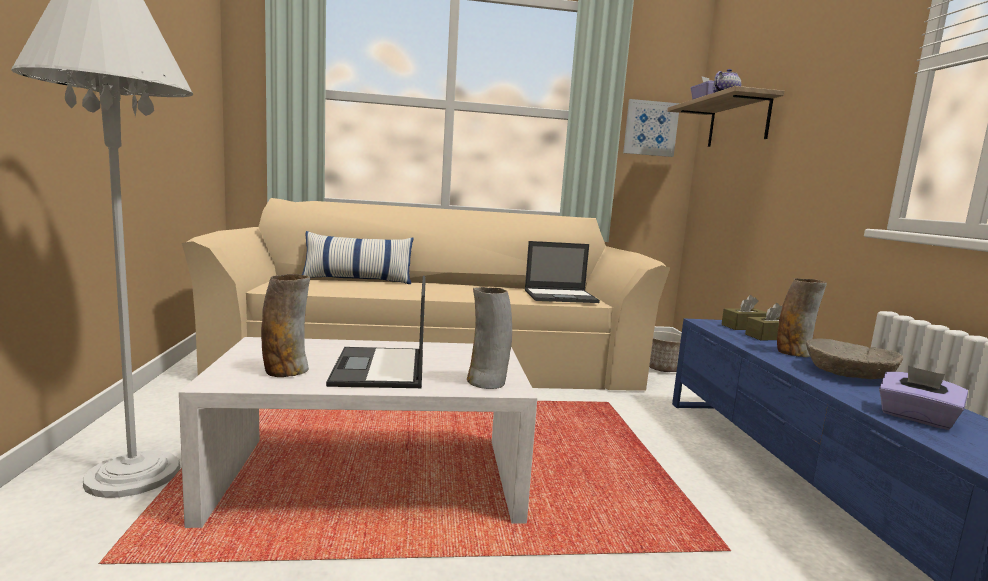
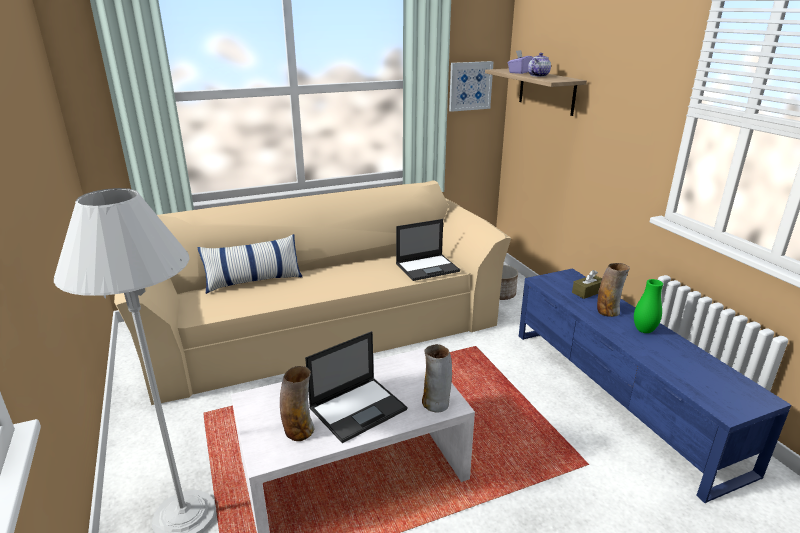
camera: 15 degrees left, 15 degrees up
laptop [326,276,425,388] -> laptop turned 105 degrees counterclockwise [305,331,407,443]
brown tissue box [721,295,767,330] -> none
beige bowl [806,339,903,379] -> green vase [634,279,663,333]
purple tissue box [879,366,968,430] -> none

